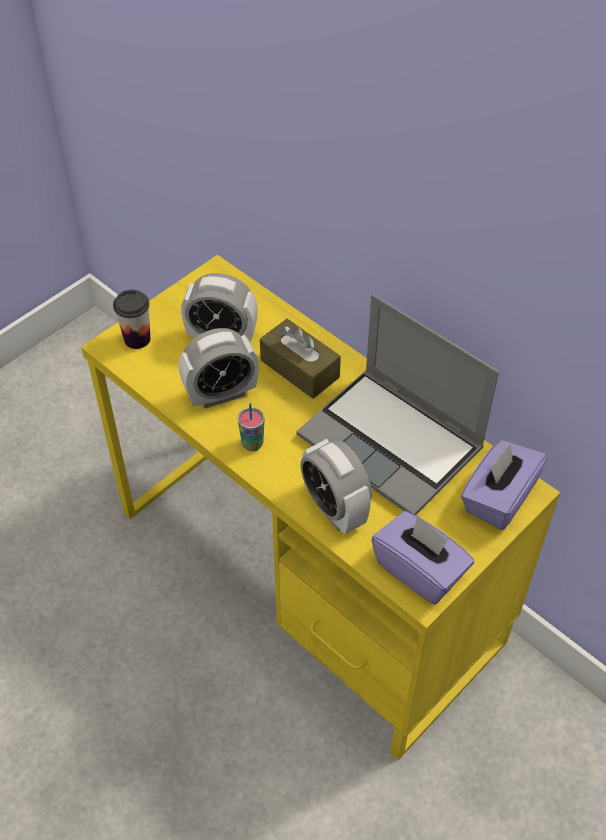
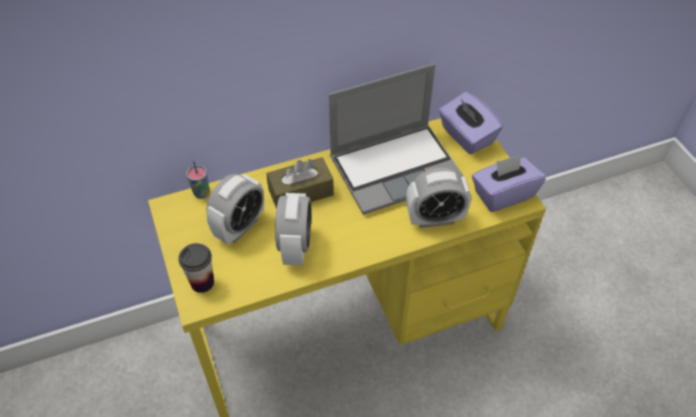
camera: 65 degrees left, 0 degrees up
cup [238,403,265,451] -> cup moved to [186,161,210,199]

